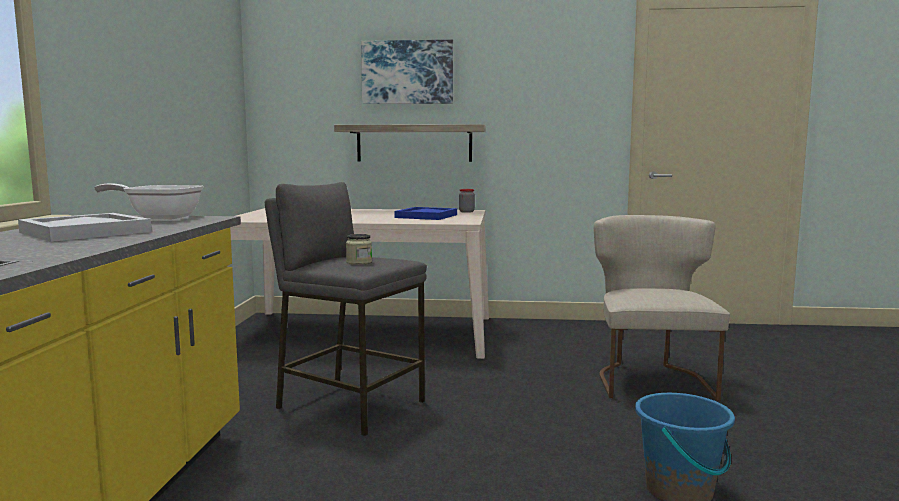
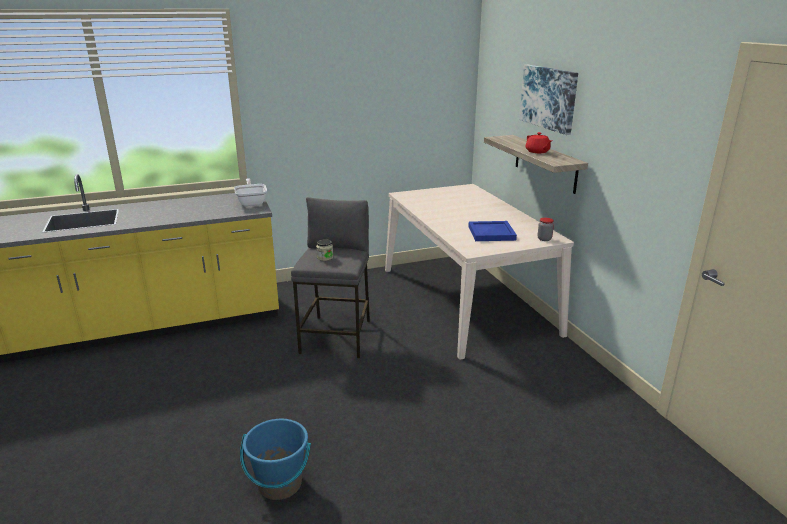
camera: 65 degrees right, 15 degrees up
white tray [18,213,152,242] -> none
beige chair [594,215,730,401] -> none
none -> red teapot [526,132,552,153]

